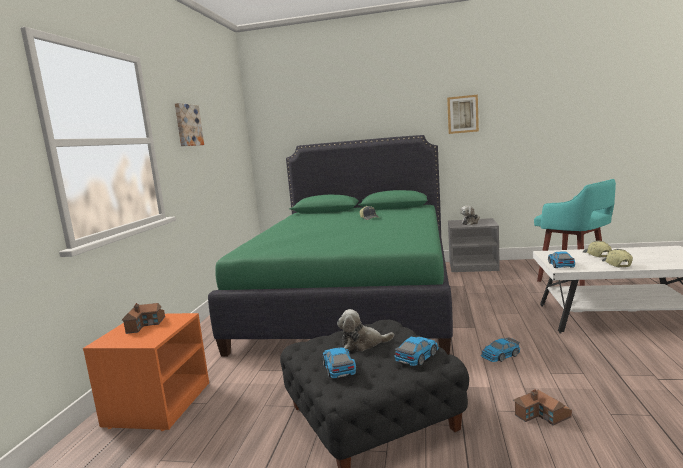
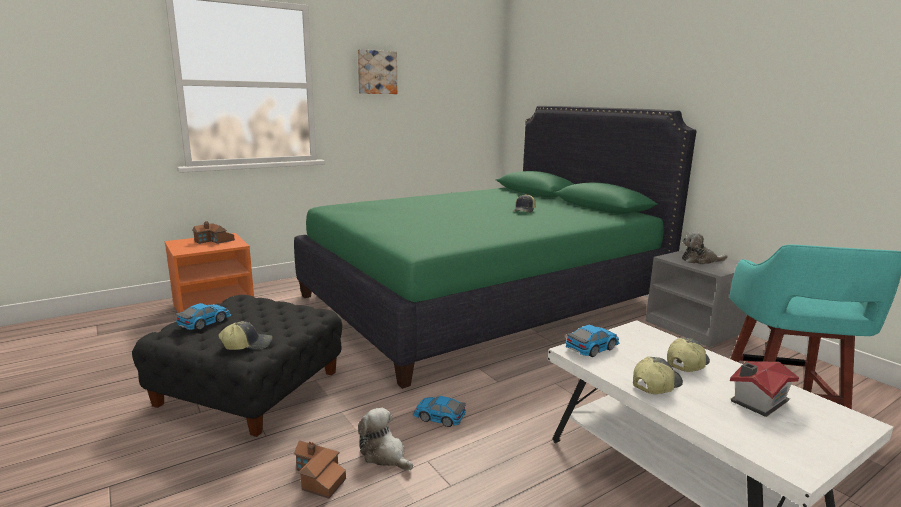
camera: 45 degrees right, 5 degrees up
plush toy [337,309,394,351] -> plush toy moved to [358,407,413,471]
toy car [395,337,439,366] -> cap [219,321,272,350]
picture [447,95,479,134] -> none
none -> toy house [730,362,799,417]

